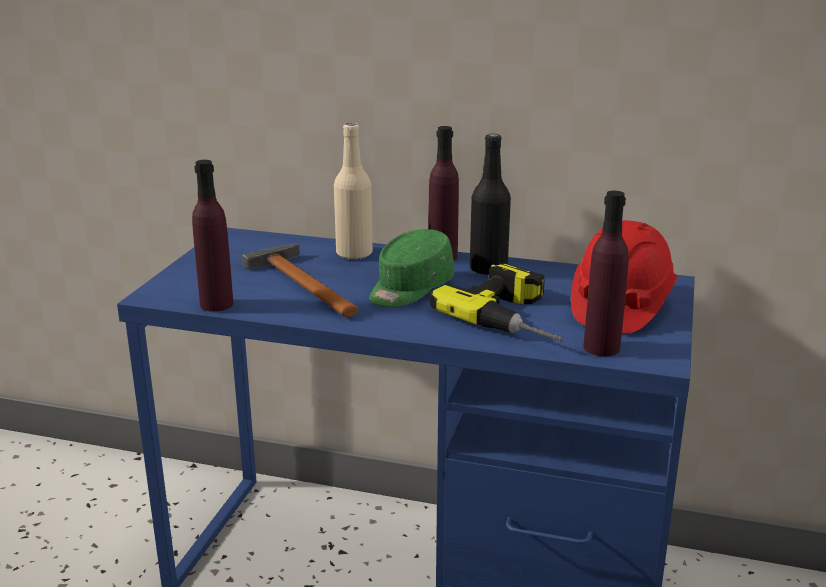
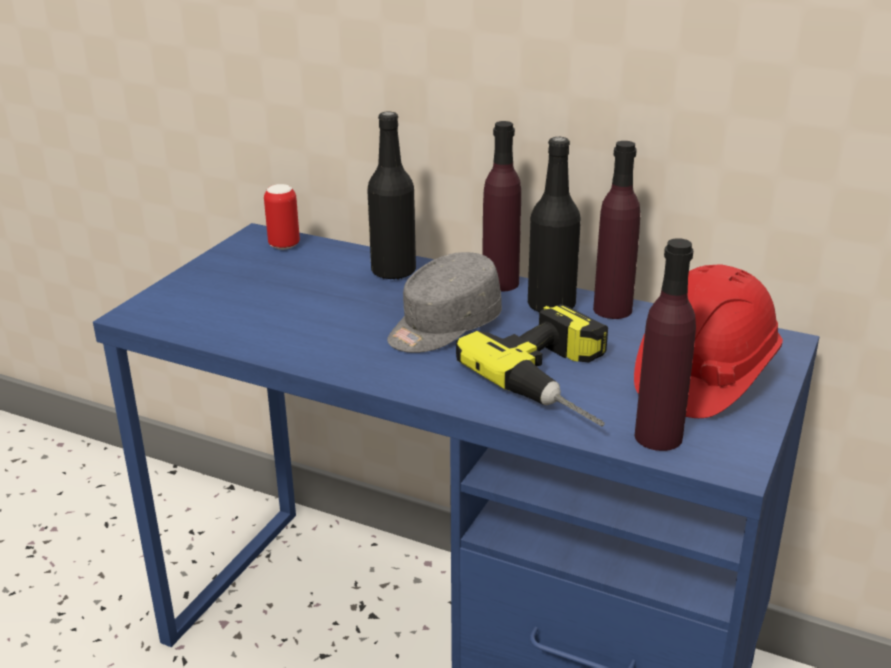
camera: 10 degrees right, 5 degrees up
purple bottle [192,160,233,312] -> purple bottle moved to [593,141,640,319]
hammer [242,244,358,317] -> none
beige bottle [334,123,373,260] -> black bottle [367,111,416,280]
green cap [369,229,454,307] -> grey cap [387,252,502,353]
none -> can [264,184,300,250]

